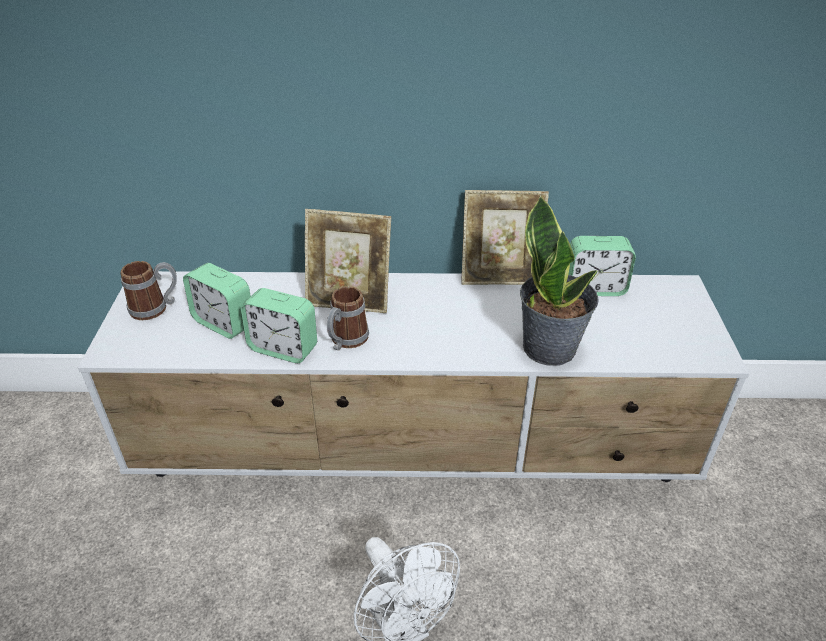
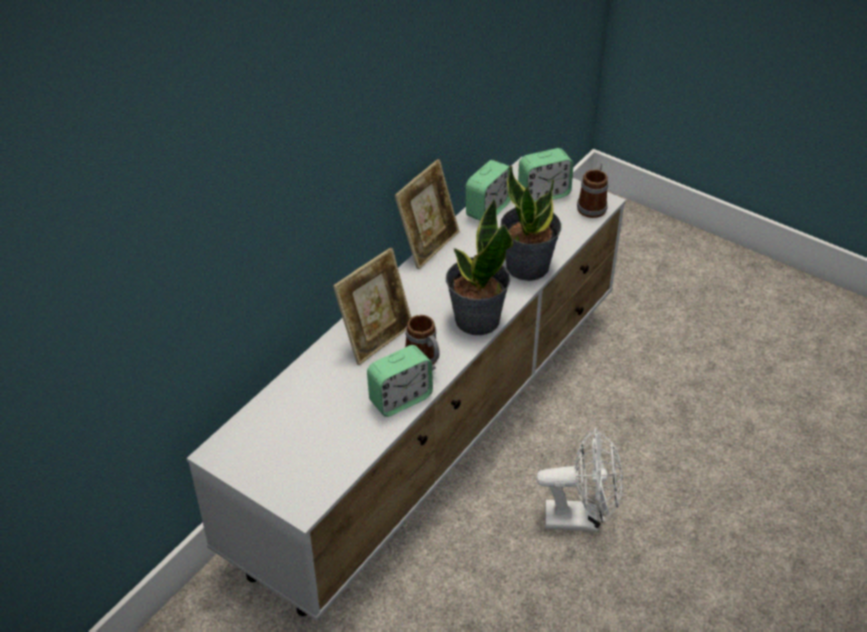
camera: 55 degrees left, 5 degrees up
mug [121,261,177,320] -> mug moved to [577,163,608,218]
alarm clock [183,263,251,339] -> alarm clock moved to [518,148,574,202]
none -> potted plant [446,199,513,335]

